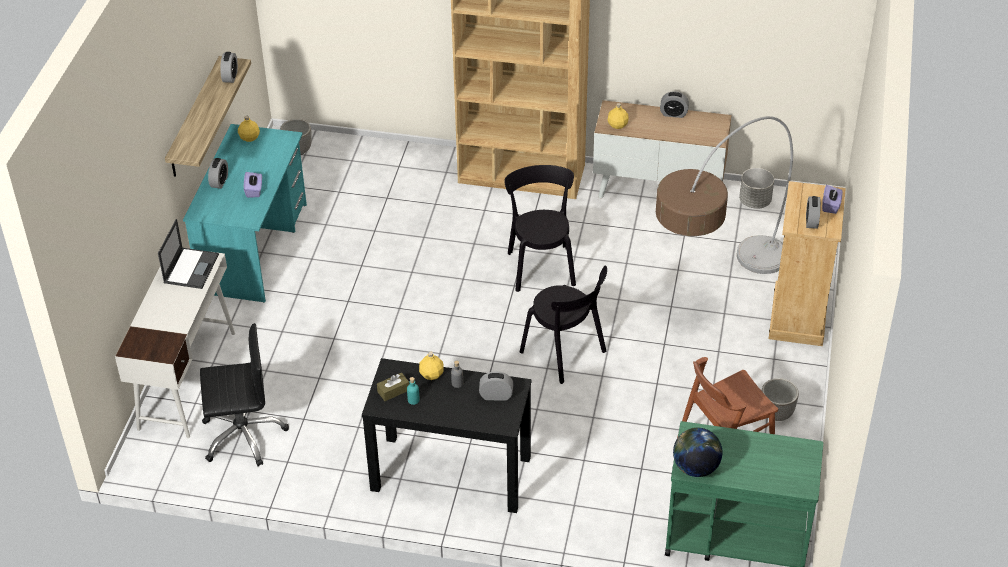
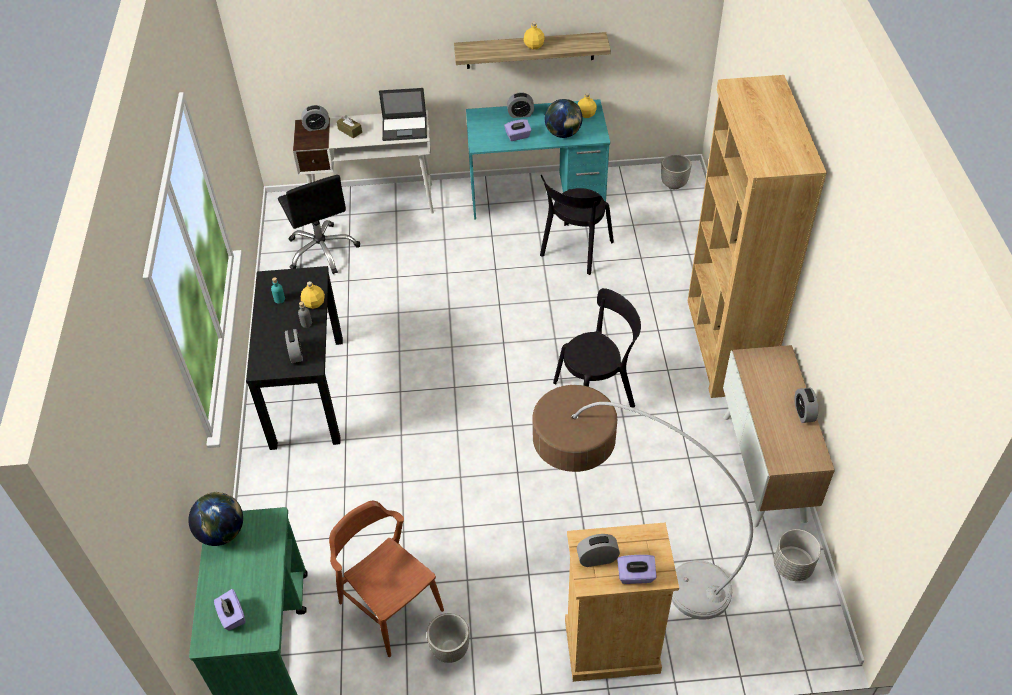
camera: 75 degrees right, 5 degrees up
alarm clock [220,52,238,83] -> alarm clock moved to [301,105,329,131]
brown tissue box [377,373,409,401] -> brown tissue box moved to [337,115,362,138]
black chair [520,266,607,384] -> black chair moved to [540,175,614,275]
yellow bottle [608,103,629,129] -> yellow bottle moved to [524,22,545,50]
none -> purple tissue box [214,589,246,631]
none -> globe [545,99,583,138]

